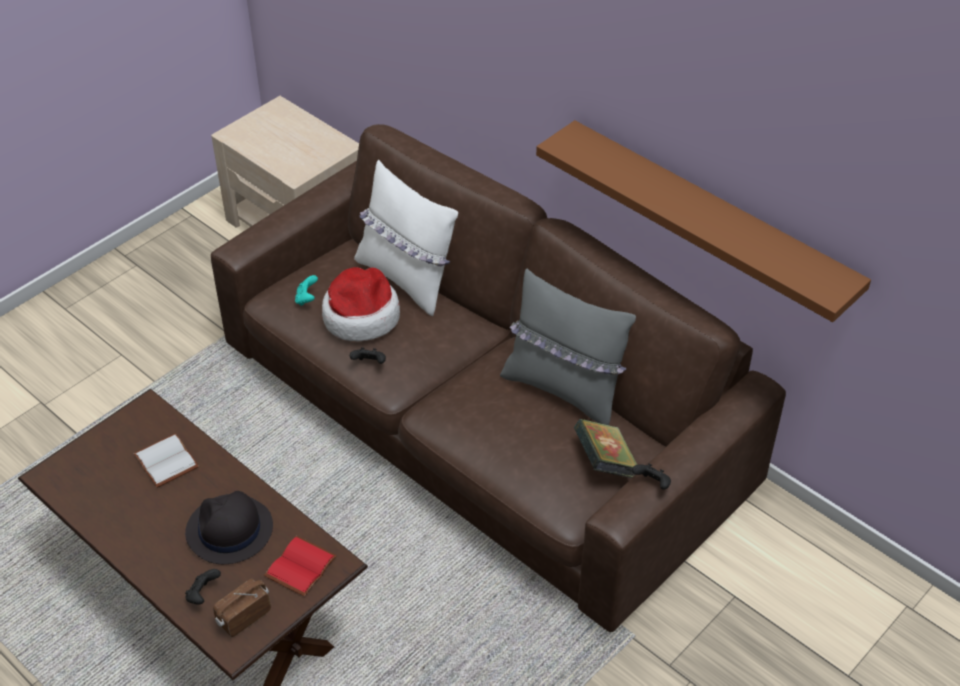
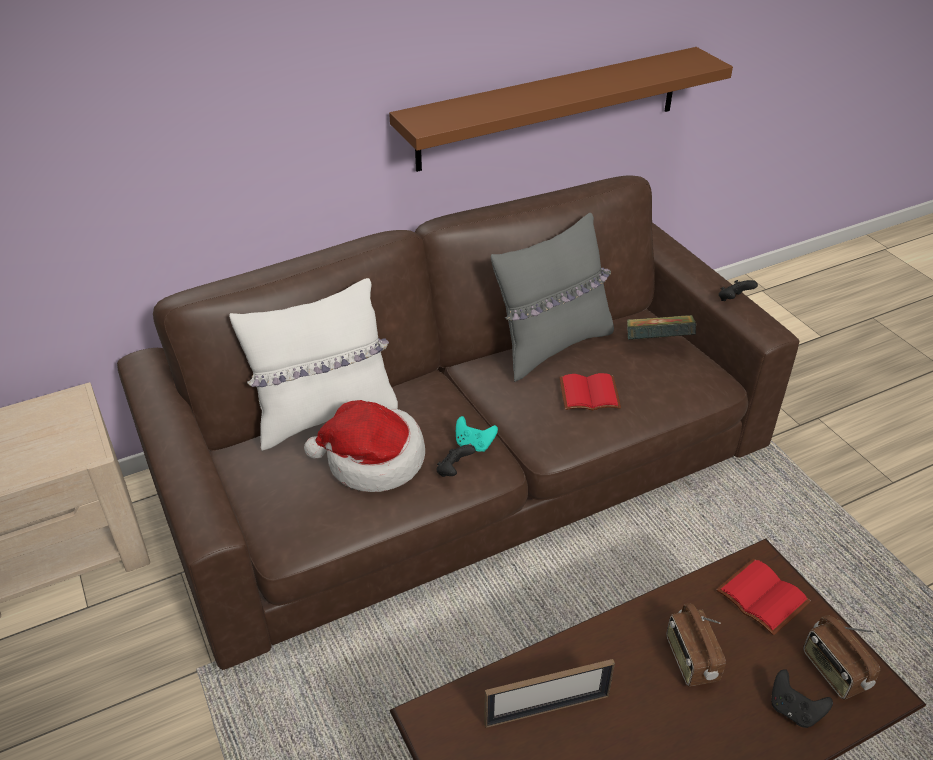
camera: 70 degrees left, 5 degrees down
white book [134,434,199,488] -> picture frame [484,659,615,728]
black hat [185,491,273,564] -> radio [666,603,726,687]
turquoise game controller [295,275,318,306] -> turquoise game controller moved to [456,416,498,452]
none -> red book [560,373,621,410]

